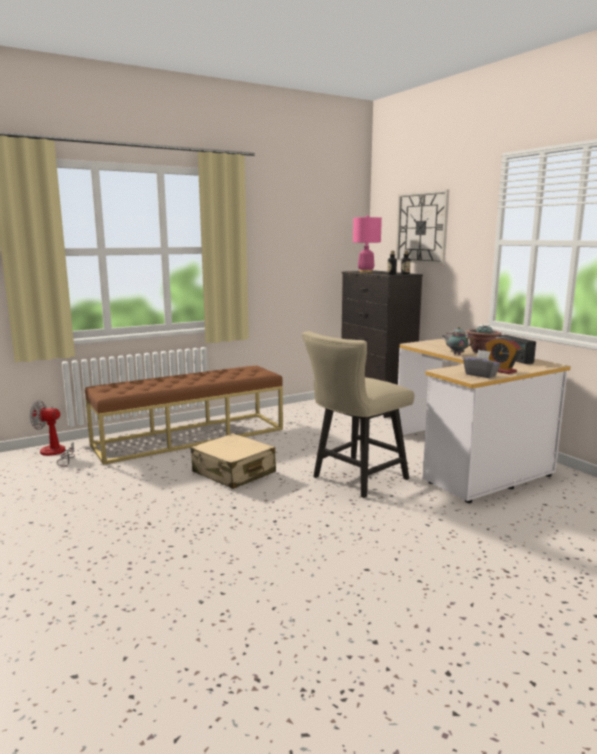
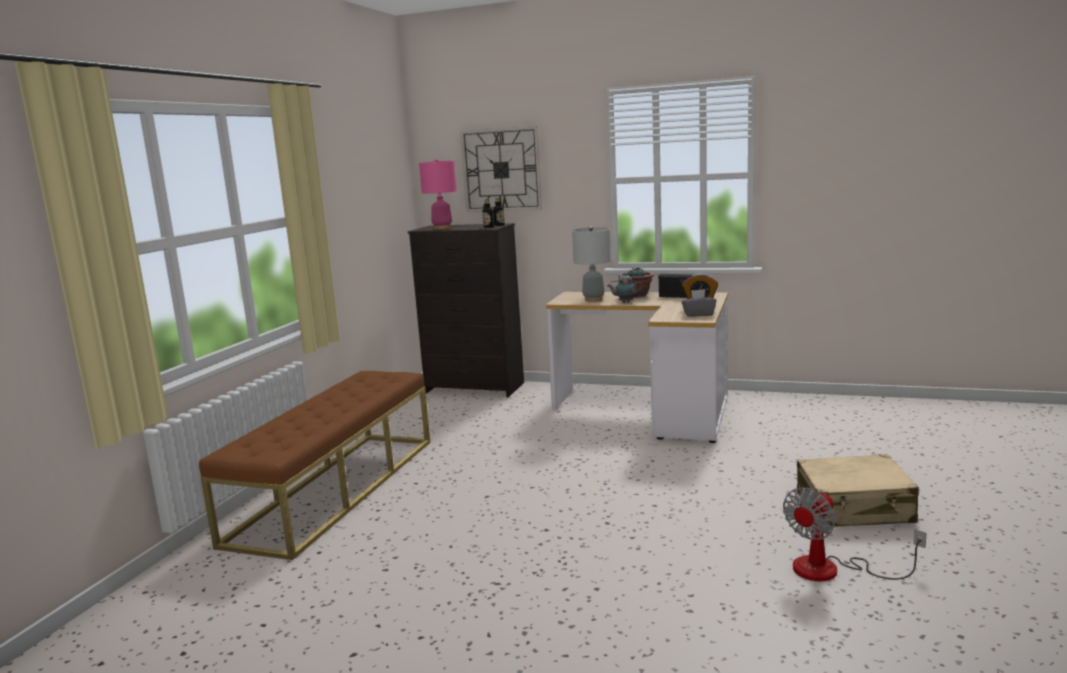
camera: 40 degrees left, 0 degrees up
fan [30,400,75,467] -> fan moved to [783,488,927,581]
beige suitcase [191,433,276,489] -> beige suitcase moved to [797,454,919,527]
beige chair [302,331,414,498] -> none
none -> grey table lamp [572,226,611,302]

